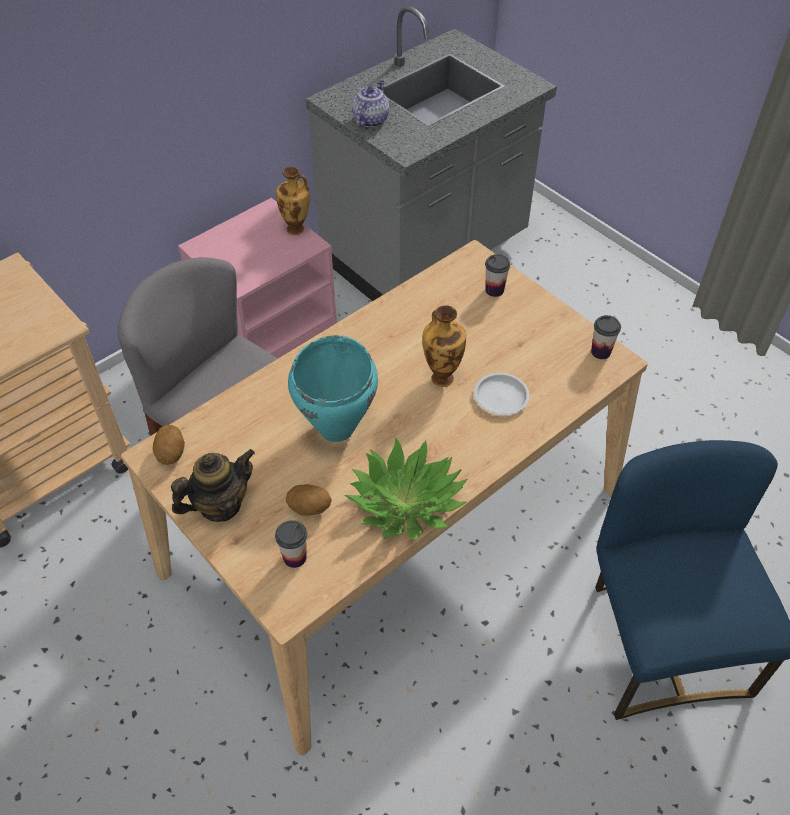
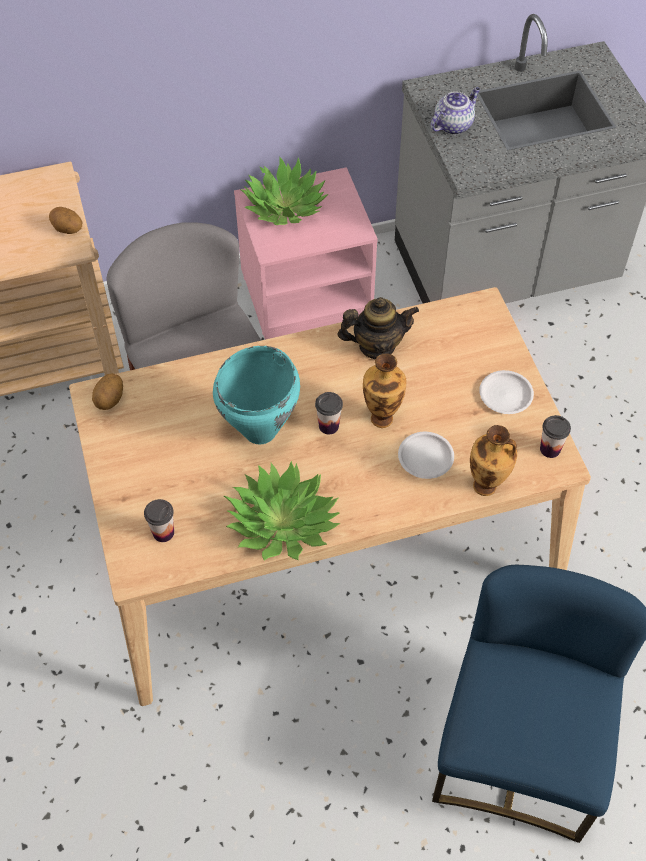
camera: 25 degrees right, 5 degrees up
teapot [171,449,255,522] -> teapot moved to [338,297,419,359]
vase [276,167,310,235] -> vase moved to [470,425,517,496]
potato [286,484,332,516] -> potato moved to [49,207,82,234]
cup [485,254,510,297] -> cup moved to [315,392,343,434]
none -> potted plant [240,157,328,225]
none -> white plate [479,370,534,414]

